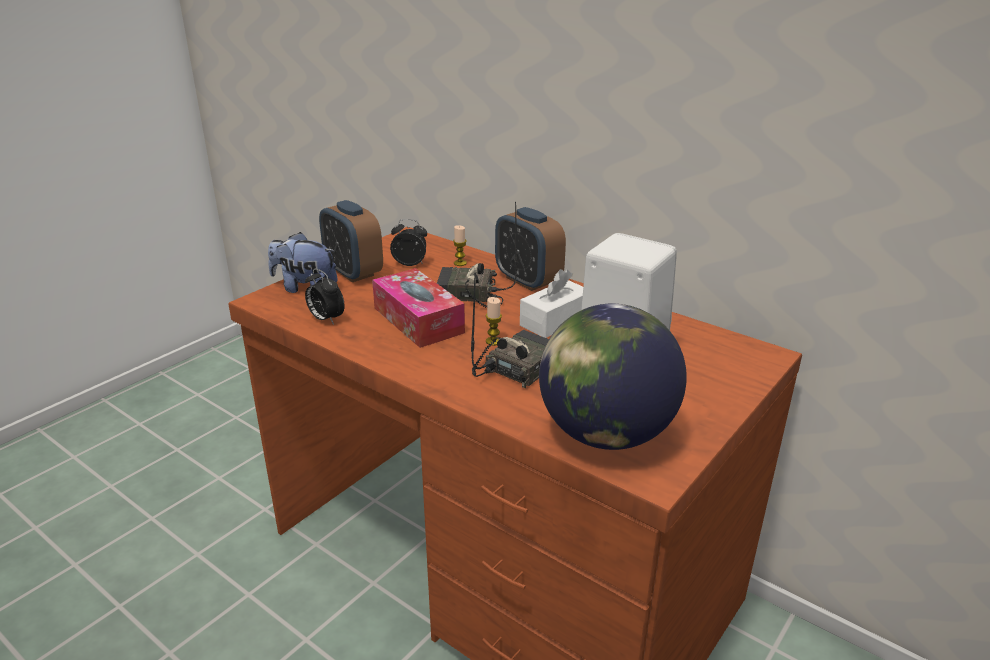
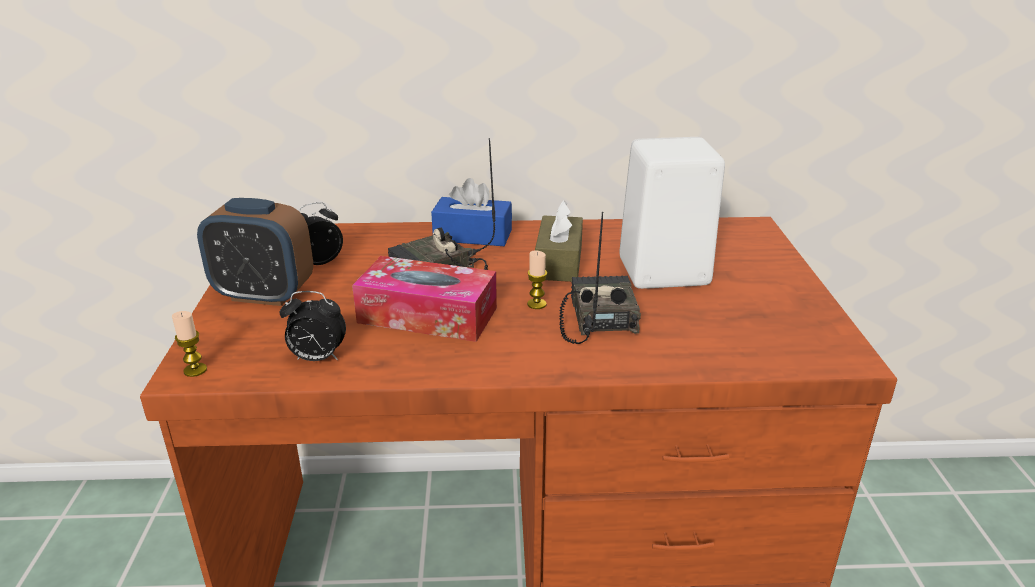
camera: 40 degrees left, 0 degrees up
plush toy [268,232,338,293] -> none
candle [453,225,467,266] -> candle moved to [172,311,207,377]
alarm clock [495,207,566,291] -> blue tissue box [431,178,512,246]
white tissue box [520,269,583,338] -> brown tissue box [535,201,583,282]
globe [539,304,687,450] -> none

